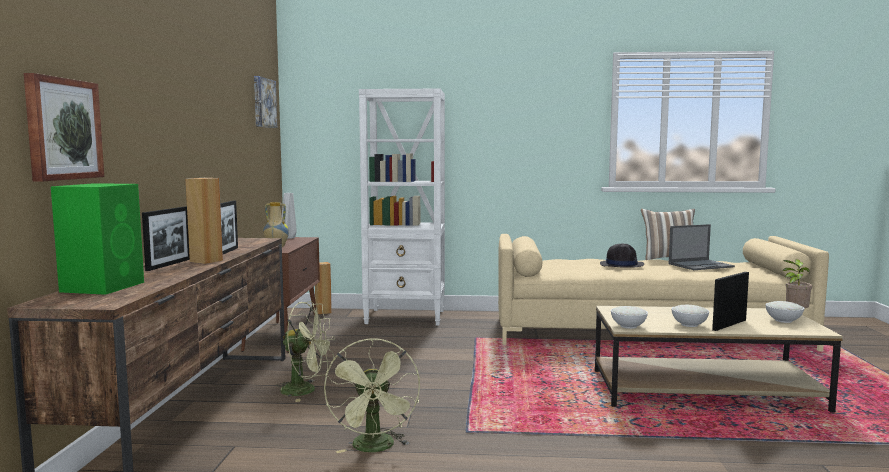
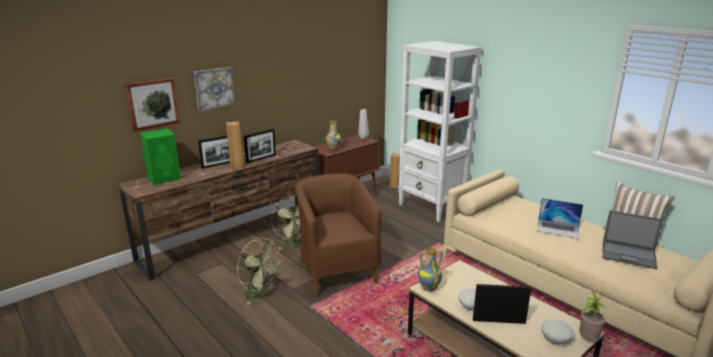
camera: 45 degrees right, 15 degrees up
picture [254,76,277,128] -> picture moved to [194,67,235,112]
green fan [324,339,420,453] -> green fan turned 90 degrees counterclockwise [237,238,282,305]
black hat [600,244,644,268] -> laptop [536,198,583,239]
white bowl [611,306,648,329] -> vase [418,248,443,291]
none -> brown armchair [295,174,382,296]

